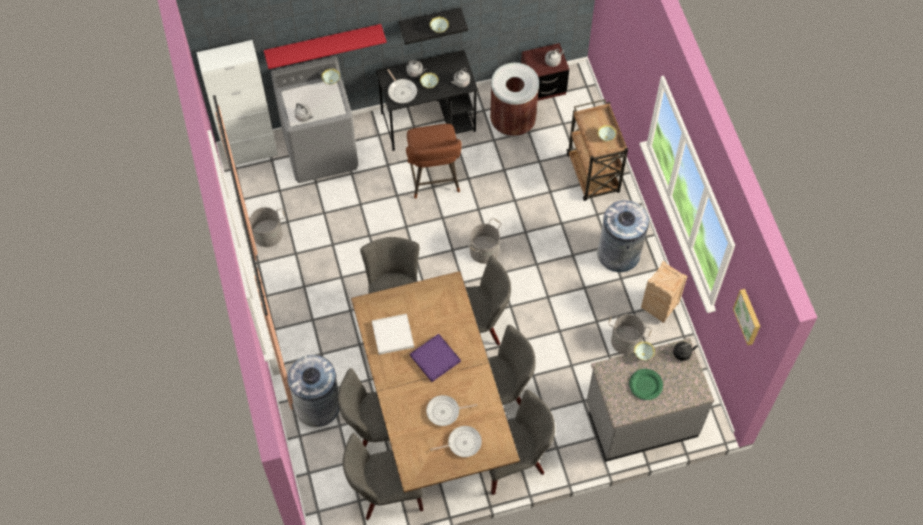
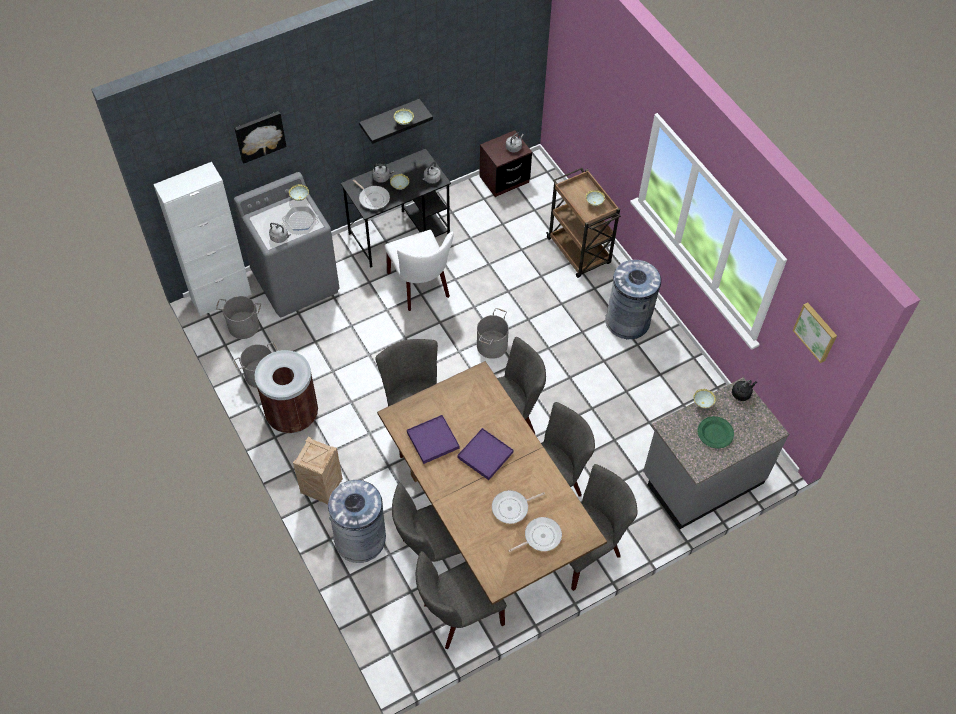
camera: 15 degrees left, 5 degrees down
red shelf [264,24,387,69] -> none
white tray [372,314,414,355] -> purple tray [407,415,460,464]
brown stool [406,124,462,199] -> white chair [385,230,454,311]
brown trash can [490,63,539,137] -> brown trash can moved to [255,350,318,434]
grey bucket [608,314,652,355] -> grey bucket moved to [216,296,261,339]
crate [641,261,687,323] -> crate moved to [293,437,343,505]
none -> picture [234,111,287,164]
none -> frying pan [282,206,318,231]

